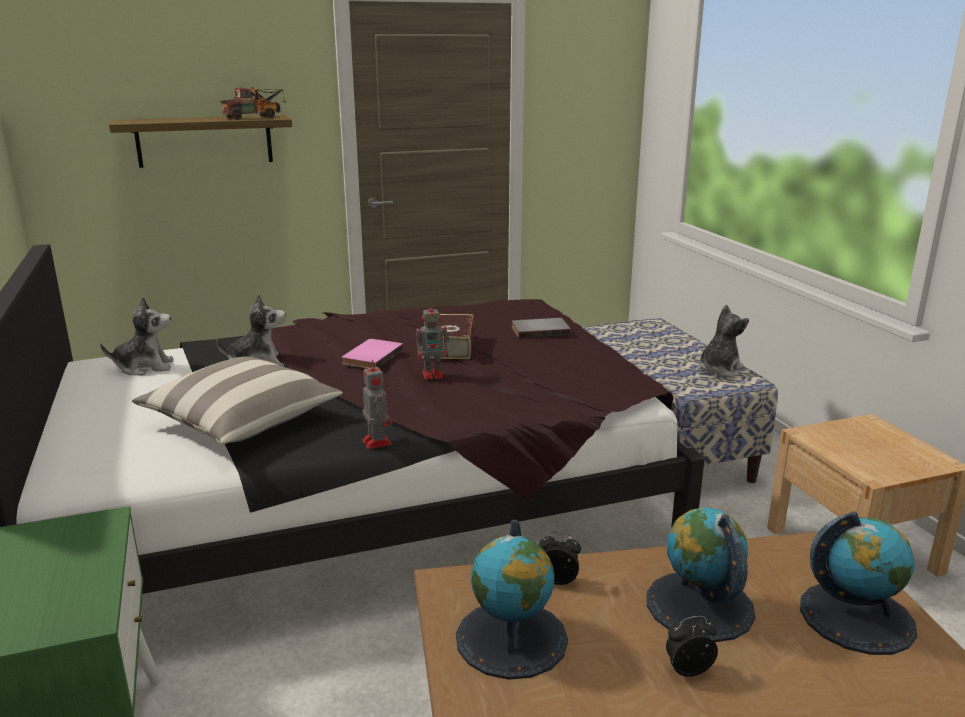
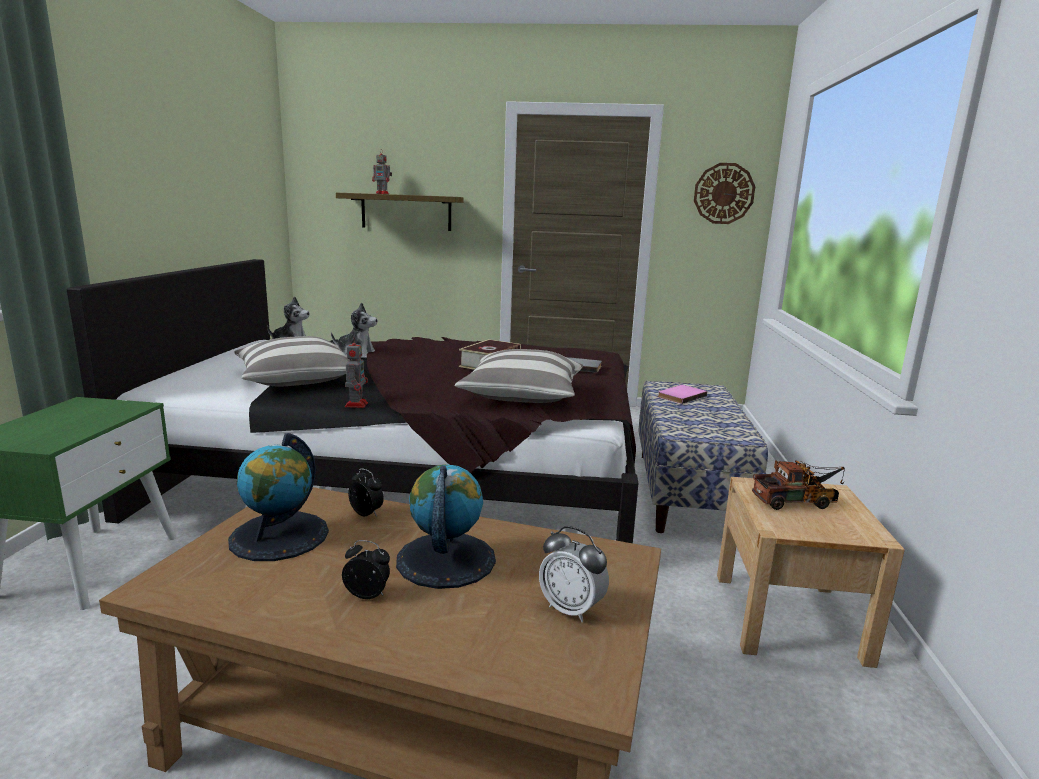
camera: 25 degrees right, 5 degrees down
toy truck [221,87,286,120] -> toy truck moved to [752,460,845,510]
pink book [342,339,404,368] -> pink book moved to [658,385,707,404]
toy robot [416,302,449,379] -> toy robot moved to [372,149,392,194]
plush toy [697,305,749,378] -> none
globe [800,511,917,655] -> alarm clock [539,526,609,622]
none -> pillow [455,349,583,403]
none -> wall clock [694,163,755,224]

